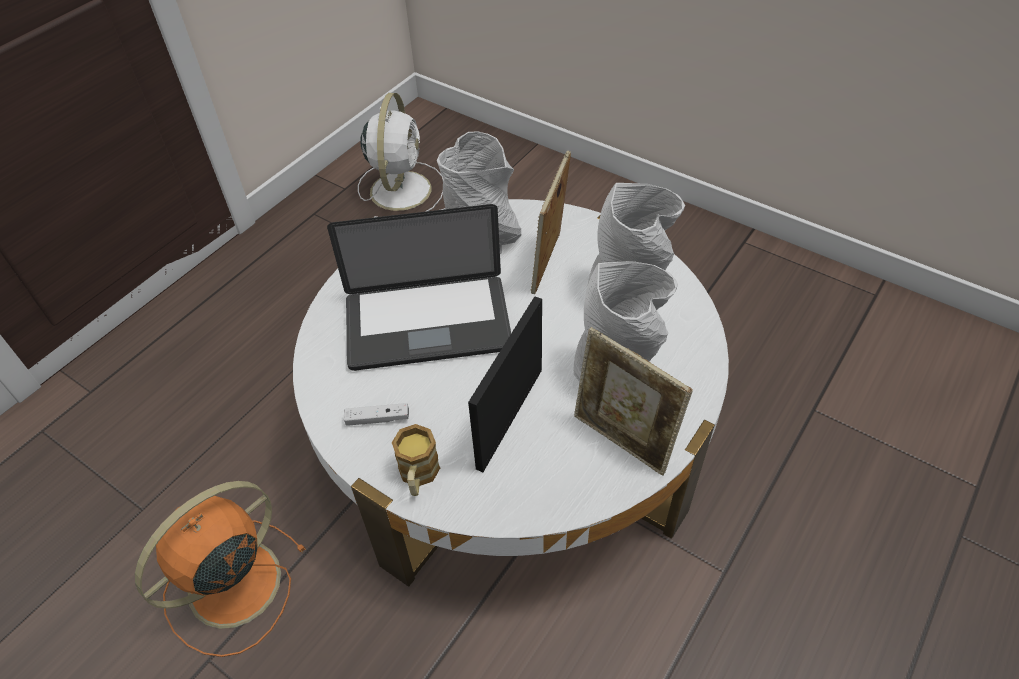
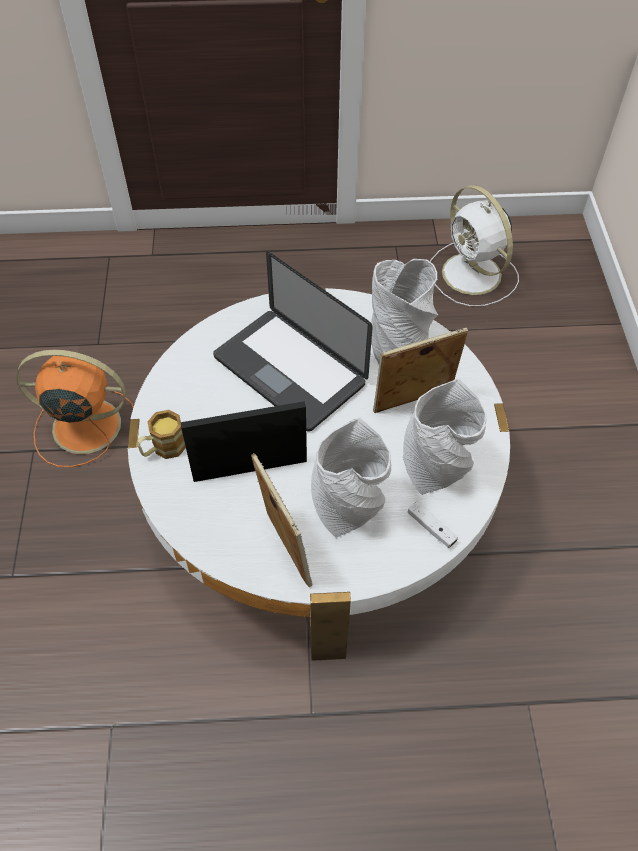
camera: 50 degrees right, 5 degrees up
white game controller [344,403,409,426] -> white game controller moved to [408,502,458,548]
white fan [358,93,443,218] -> white fan turned 90 degrees clockwise [430,185,519,307]
picture frame [574,327,693,476] -> picture frame turned 150 degrees clockwise [251,453,313,587]

